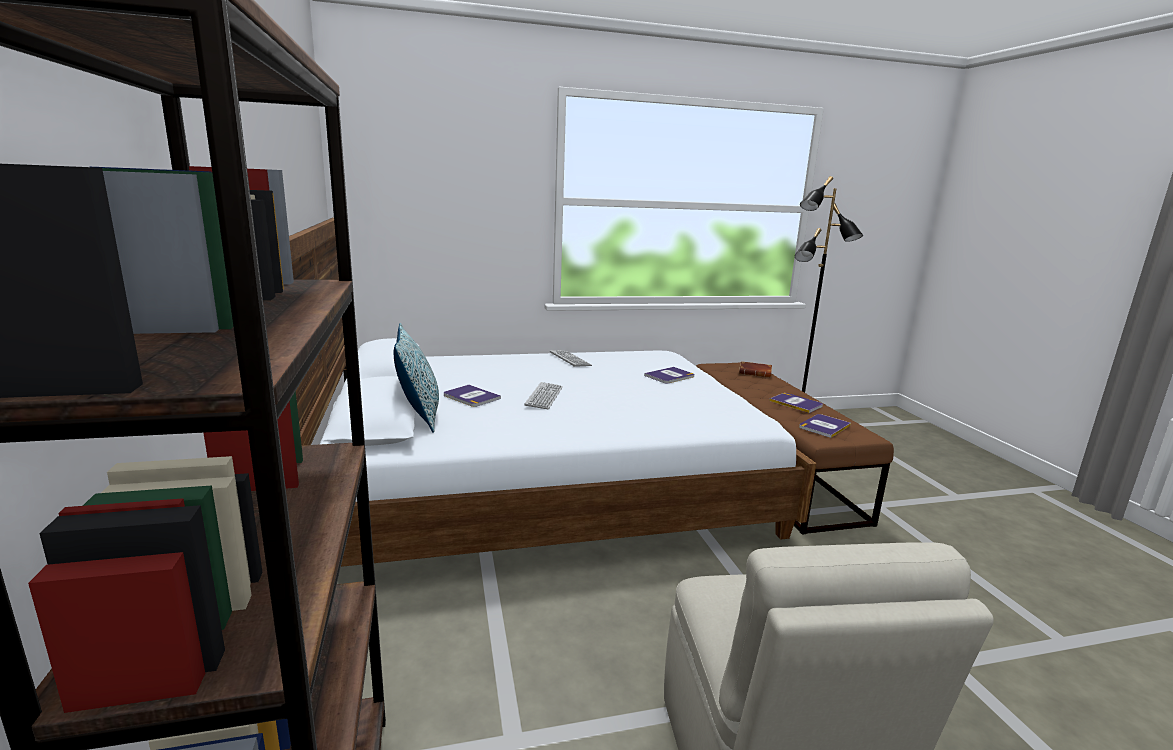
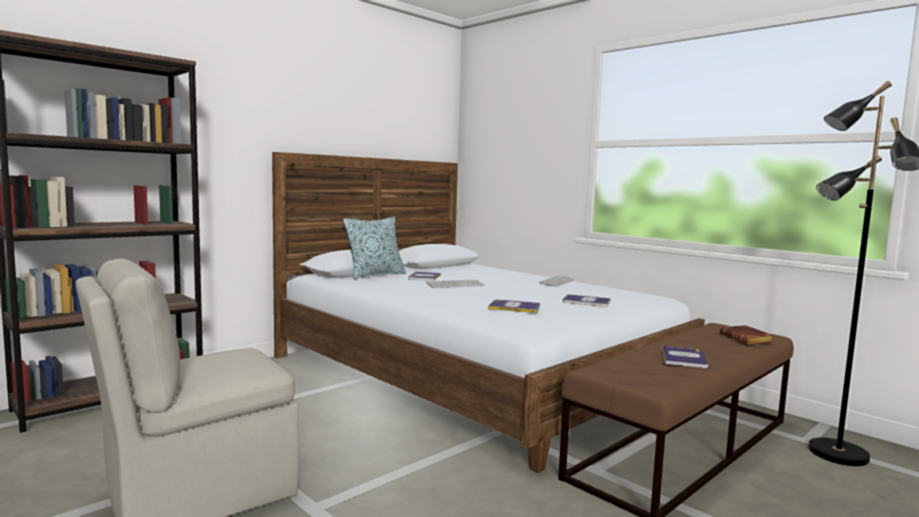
camera: 60 degrees right, 10 degrees down
book [799,414,851,438] -> book moved to [488,300,540,313]

